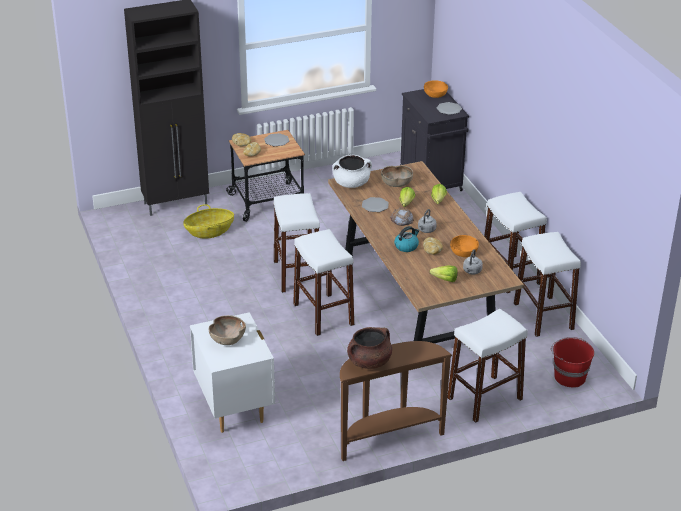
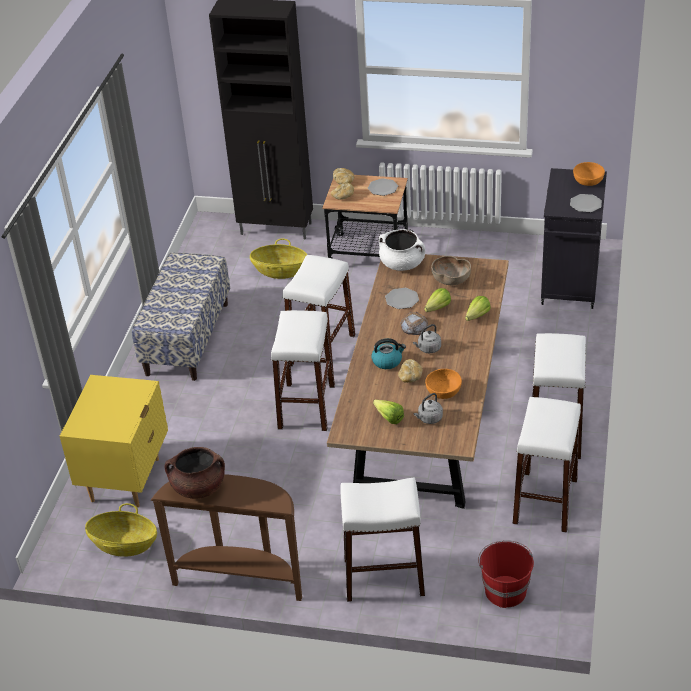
camera: 35 degrees right, 5 degrees up
white nightstand [190,312,275,433] -> yellow nightstand [60,375,168,507]
brown bowl [209,315,246,345] -> none
none -> basket [85,503,157,557]
none -> bench [132,252,230,381]

